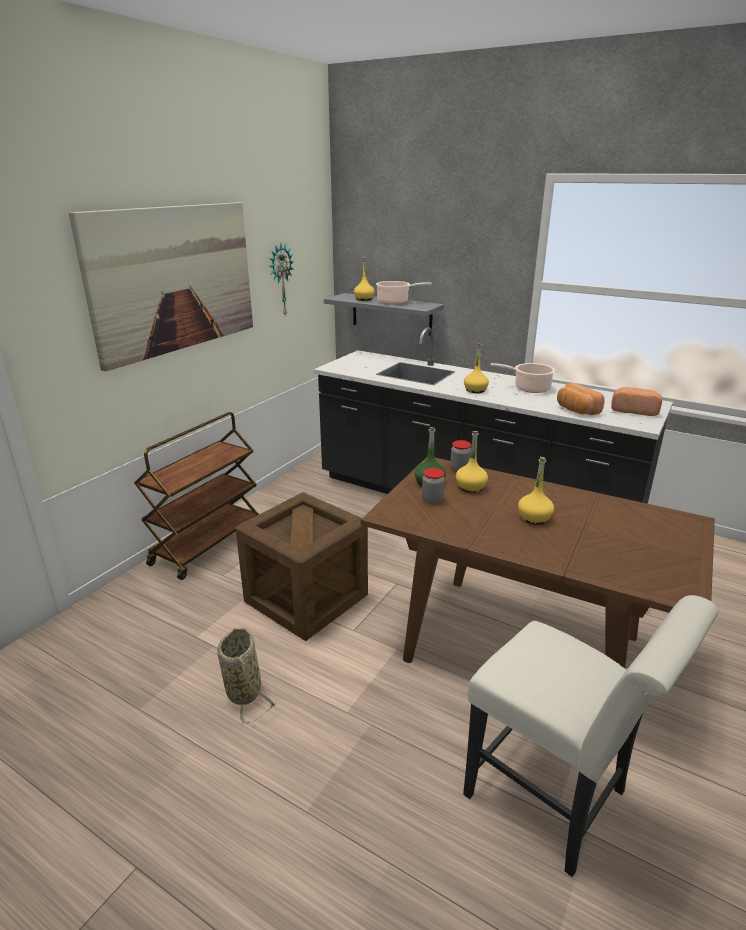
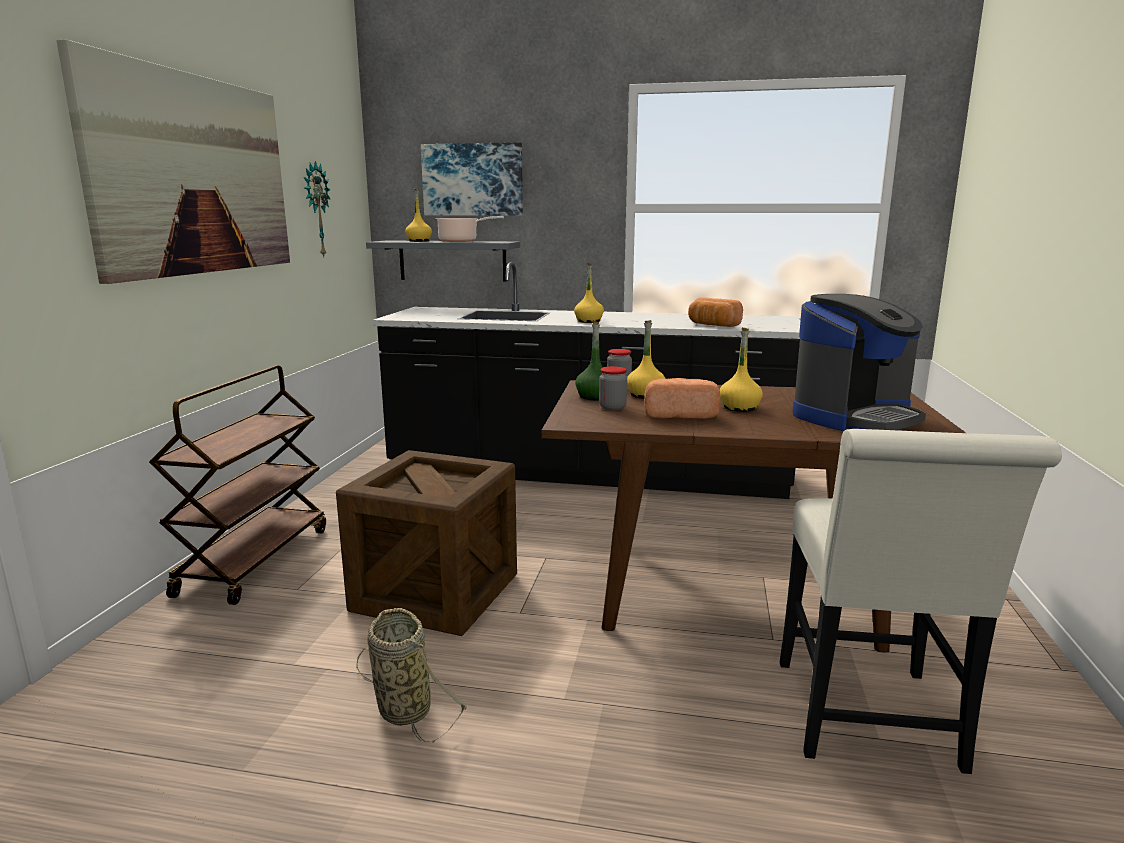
camera: 20 degrees left, 10 degrees down
white chair [463,595,719,877] -> white chair turned 75 degrees clockwise [780,429,1062,774]
cooking pot [490,363,555,393] -> none
bread [611,387,662,416] -> bread moved to [644,378,720,419]
none -> picture [421,142,523,216]
none -> coffee machine [792,294,926,431]

